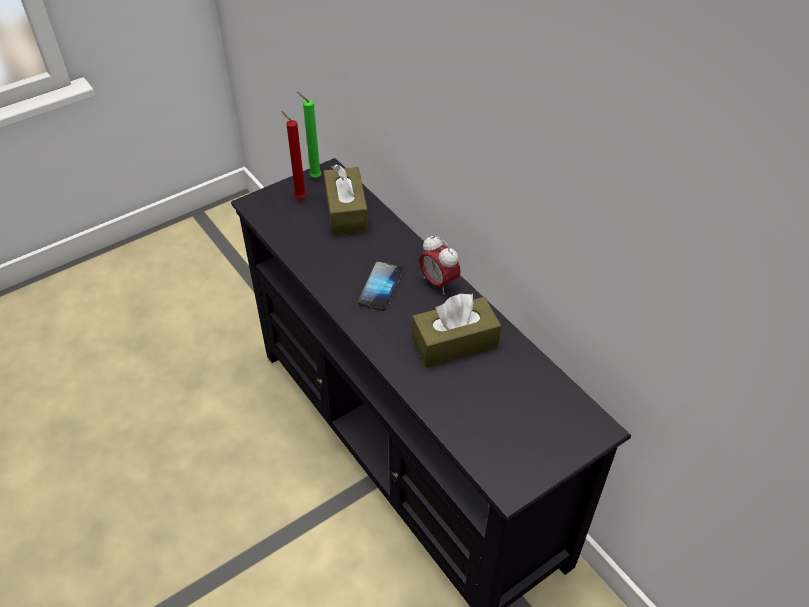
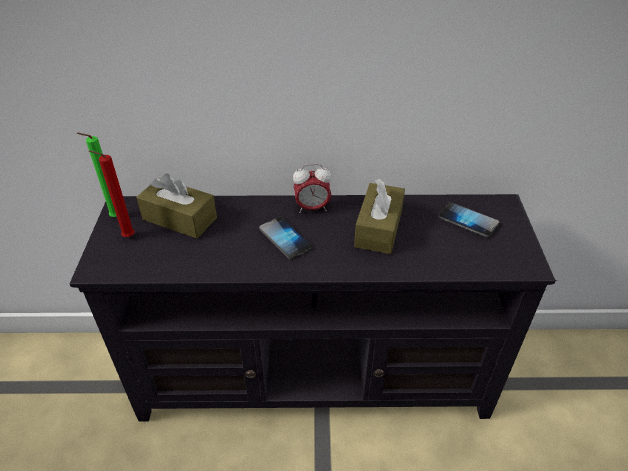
camera: 55 degrees left, 5 degrees down
none -> phone [438,202,499,237]

